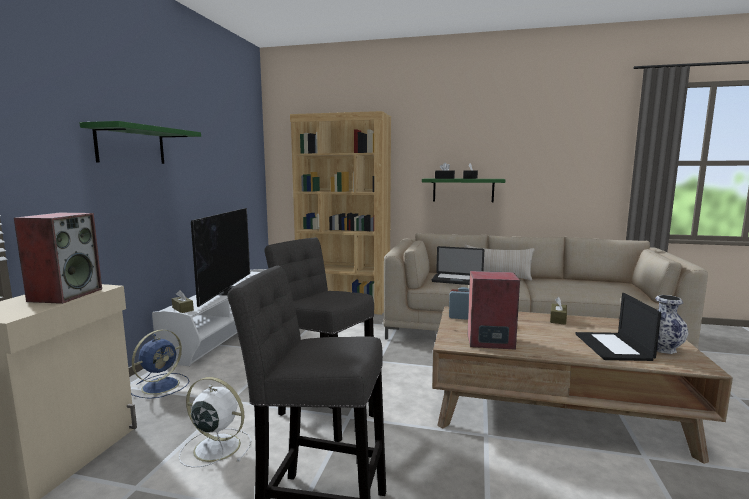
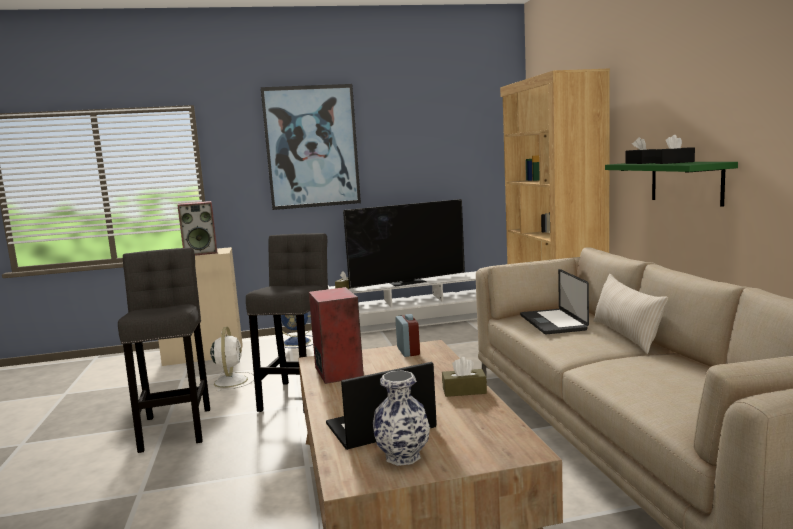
camera: 65 degrees right, 0 degrees up
green shelf [79,121,201,164] -> picture [261,84,361,210]

